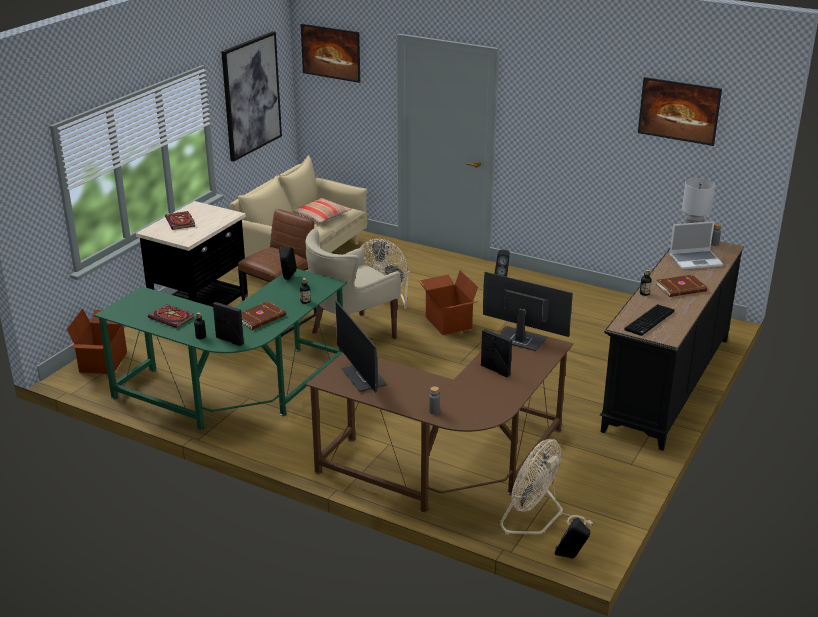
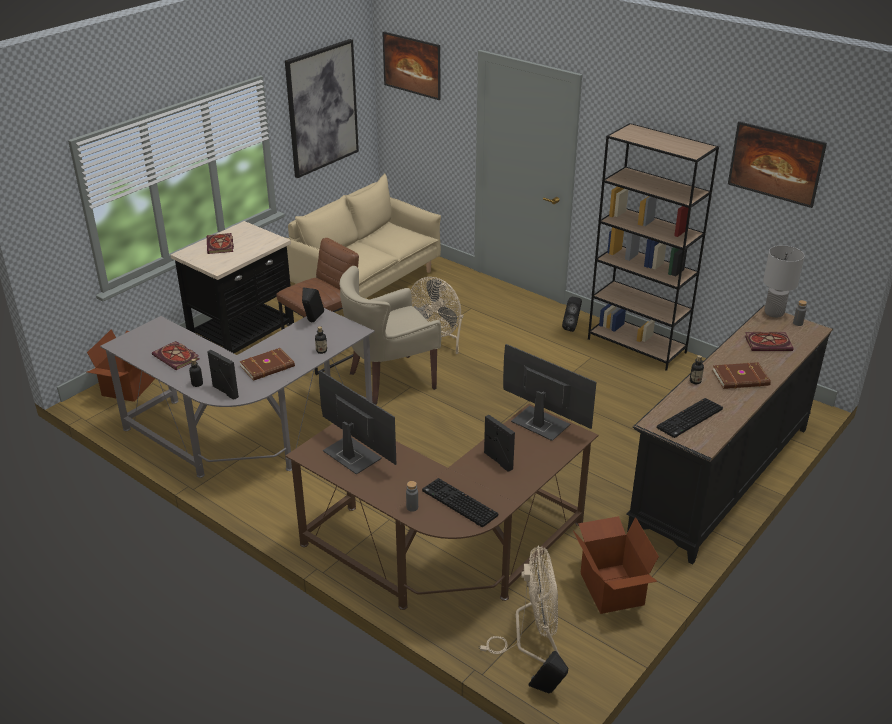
camera: 10 degrees right, 5 degrees up
green desk [94,269,347,430] -> grey desk [100,308,375,478]
pillow [292,198,351,223] -> none
monitor [336,301,387,393] -> monitor turned 150 degrees clockwise [319,370,396,475]
cardboard box [419,271,478,335] -> cardboard box moved to [573,516,659,614]
beige fan [500,439,594,535] -> beige fan turned 135 degrees clockwise [479,546,559,663]
laptop [669,221,723,270] -> book [745,332,794,351]
none -> keyboard [422,478,498,527]
none -> beige bookcase [588,123,719,371]

